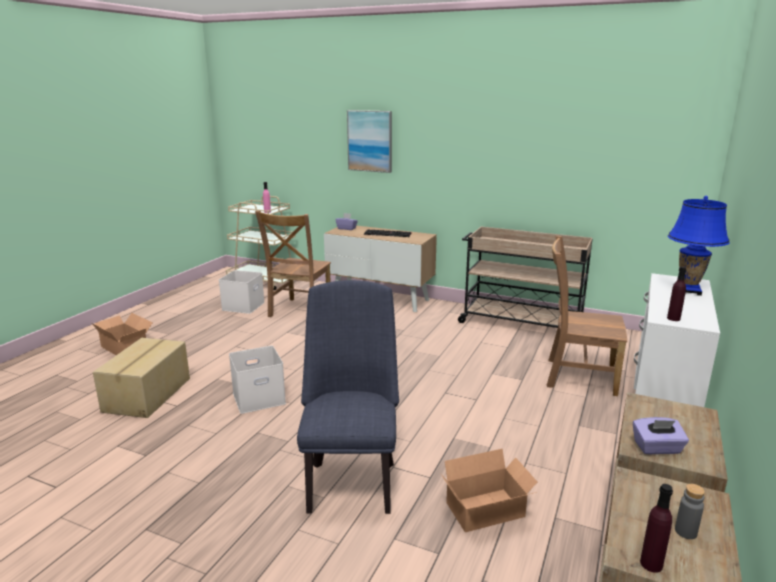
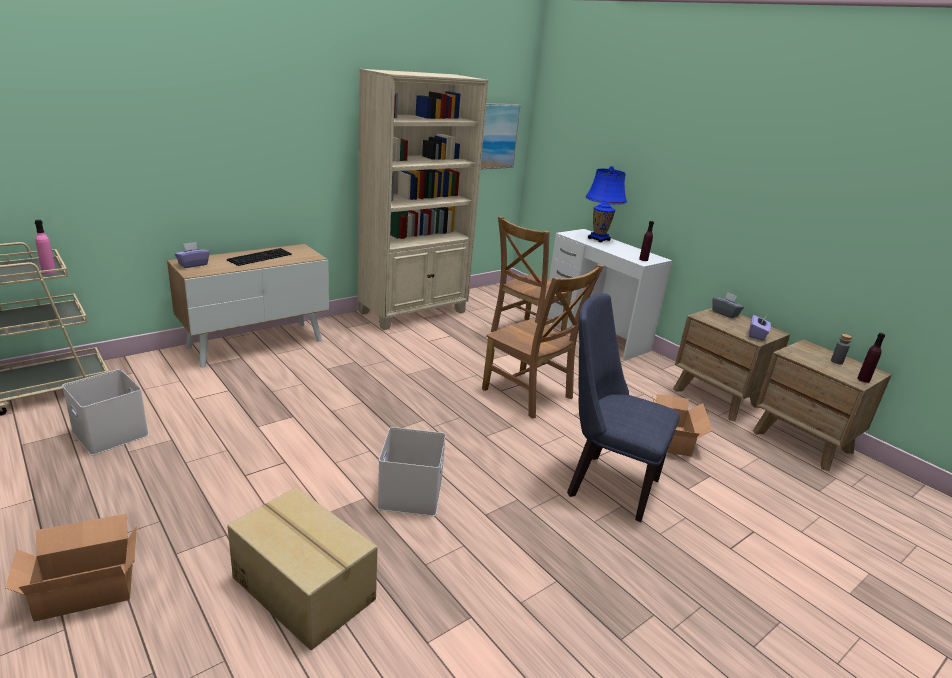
camera: 65 degrees left, 5 degrees up
brown chair [255,211,331,317] -> brown chair moved to [482,264,604,419]
picture [347,110,392,173] -> picture moved to [481,103,521,169]
beige cart [458,226,593,328] -> beige bookcase [358,69,489,330]
none -> grey tissue box [712,292,744,318]

